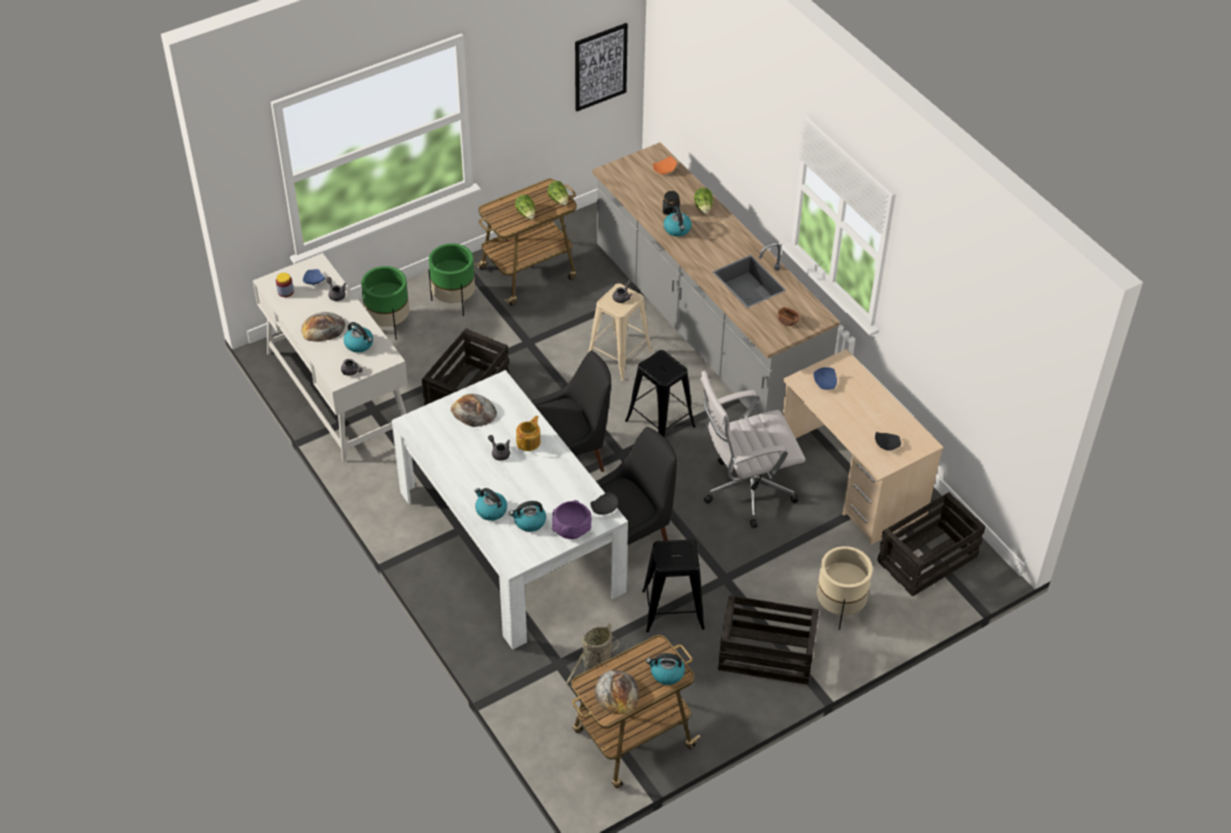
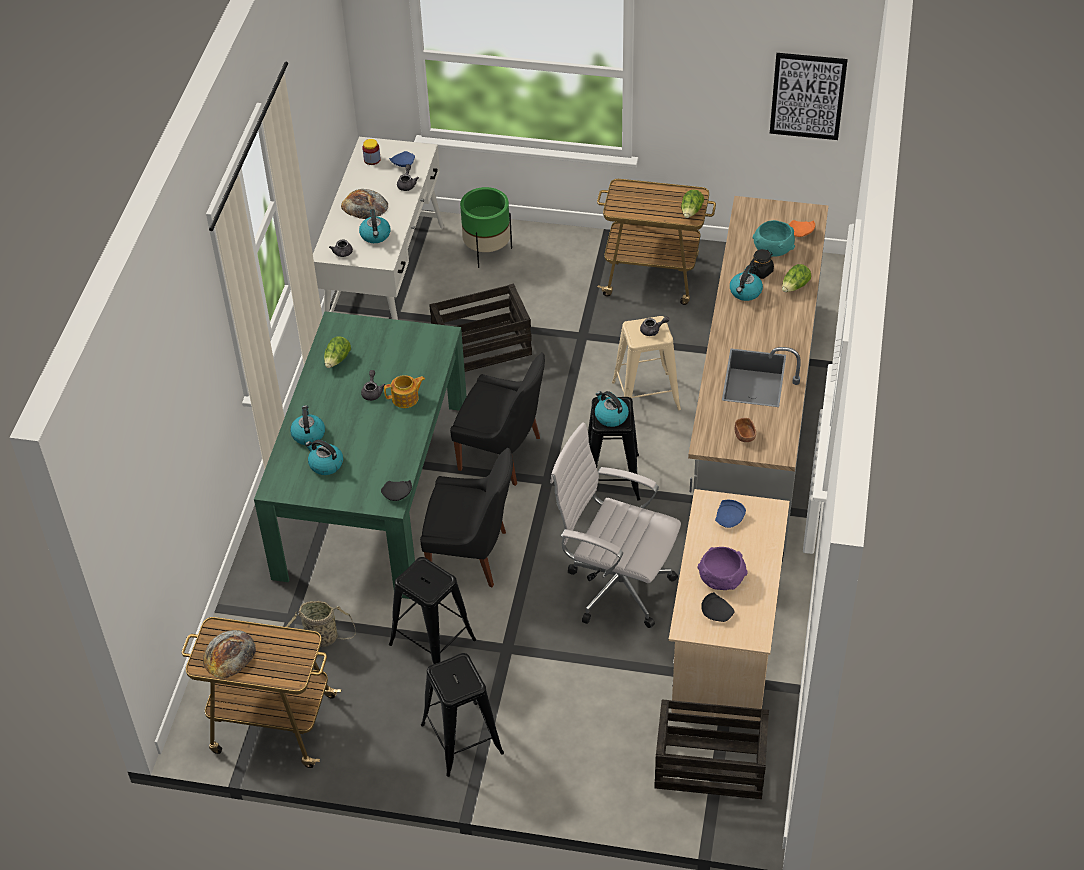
camera: 45 degrees right, 0 degrees up
white dining table [392,370,628,650] -> green dining table [254,312,467,599]
green planter [429,243,475,316] -> none
bread [451,394,497,427] -> none
lettuce [515,194,535,220] -> lettuce moved to [324,336,351,368]
purple bowl [552,500,592,539] -> purple bowl moved to [697,547,748,590]
kettle [646,653,685,685] -> kettle moved to [595,391,629,427]
crate [718,595,819,685] -> black stool [421,653,504,777]
beige planter [817,546,873,630] -> none
none -> turquoise bowl [753,220,795,257]

